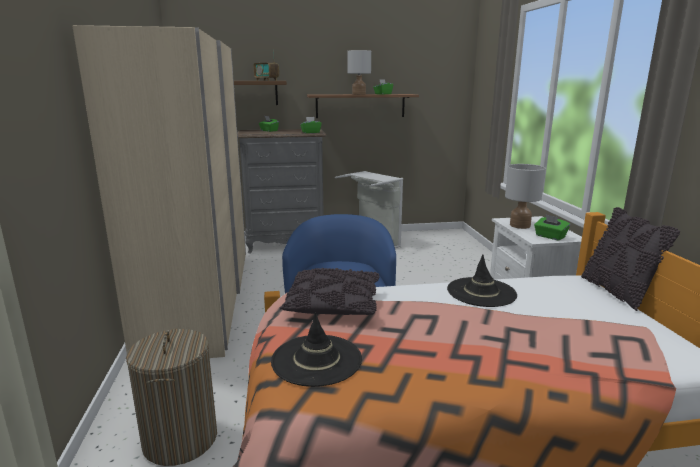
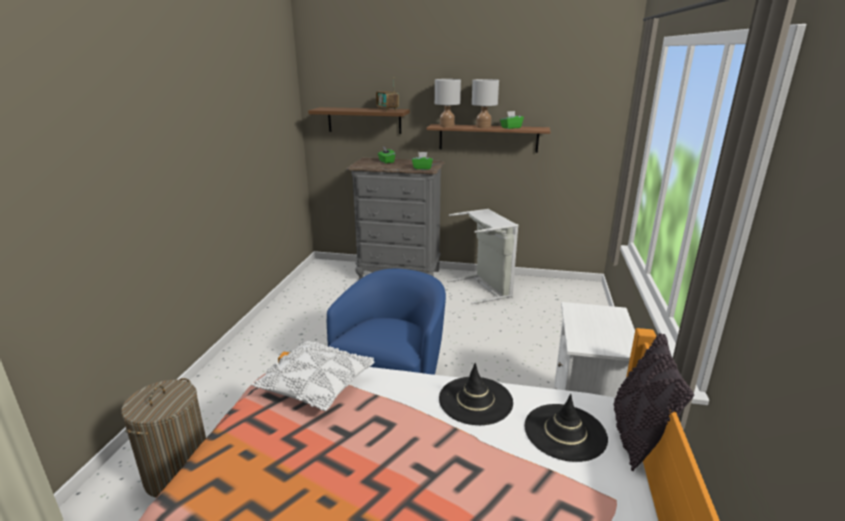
camera: 20 degrees right, 5 degrees up
beige wardrobe [72,25,246,358] -> none
black hat [271,312,362,387] -> black hat moved to [524,394,608,462]
black pillow [280,268,380,315] -> white pillow [251,341,374,411]
grey table lamp [505,164,546,229] -> grey table lamp moved to [435,79,461,127]
green tissue box [534,214,570,240] -> none

